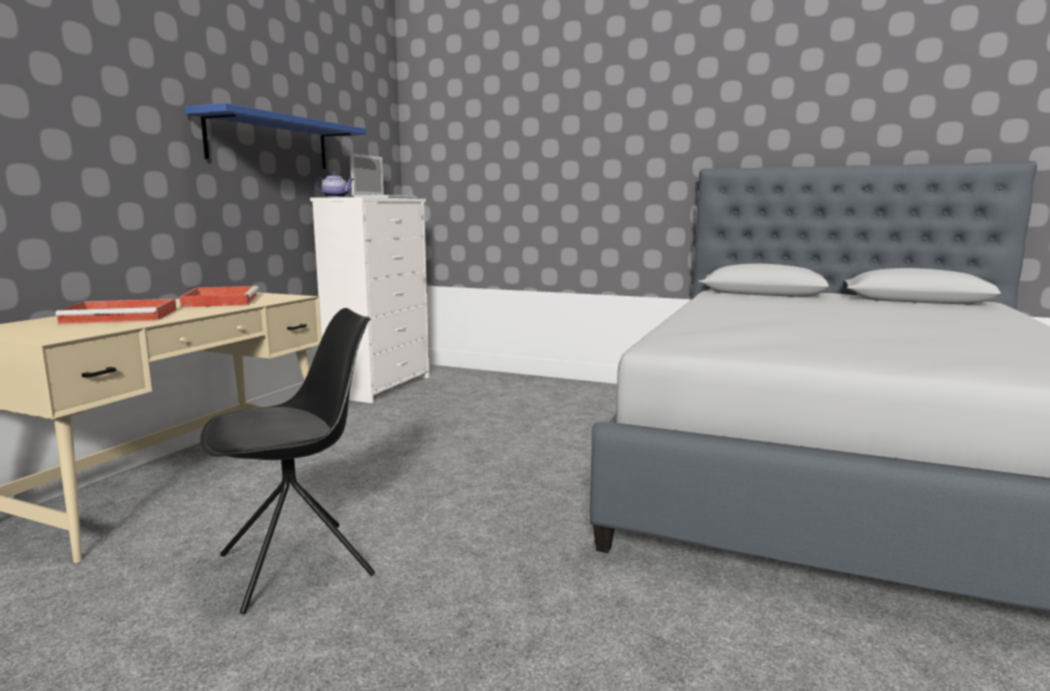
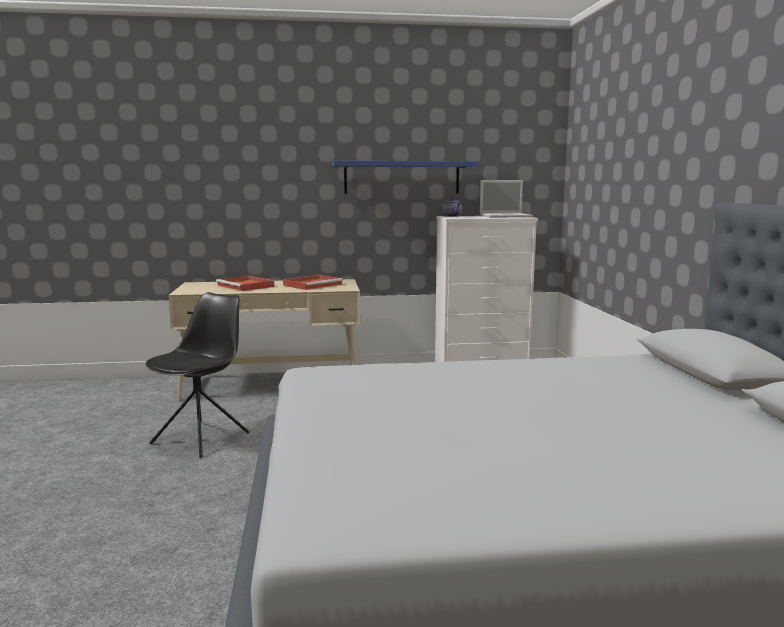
camera: 60 degrees right, 0 degrees up
black chair [200,308,375,614] -> black chair turned 90 degrees counterclockwise [146,292,250,458]

